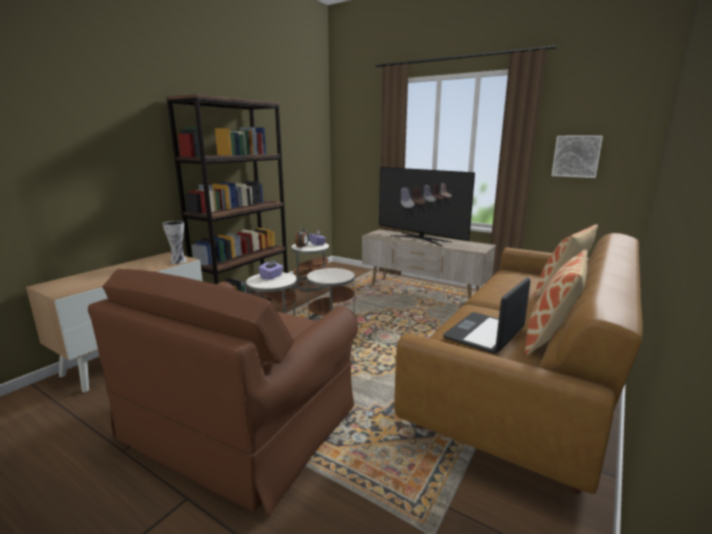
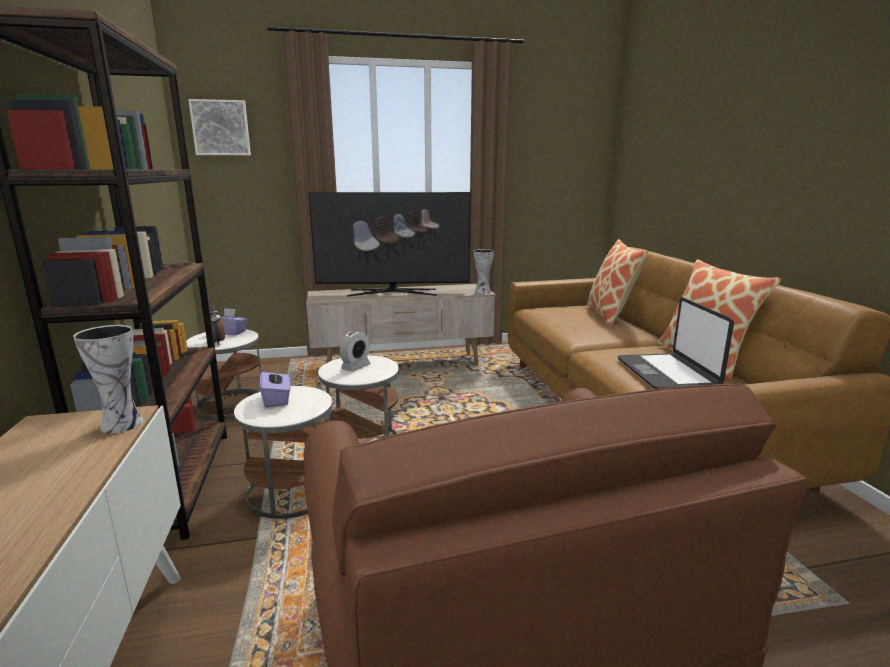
camera: 45 degrees left, 0 degrees up
picture [551,135,603,178] -> picture moved to [188,99,251,155]
none -> alarm clock [340,331,371,372]
none -> vase [473,249,494,294]

